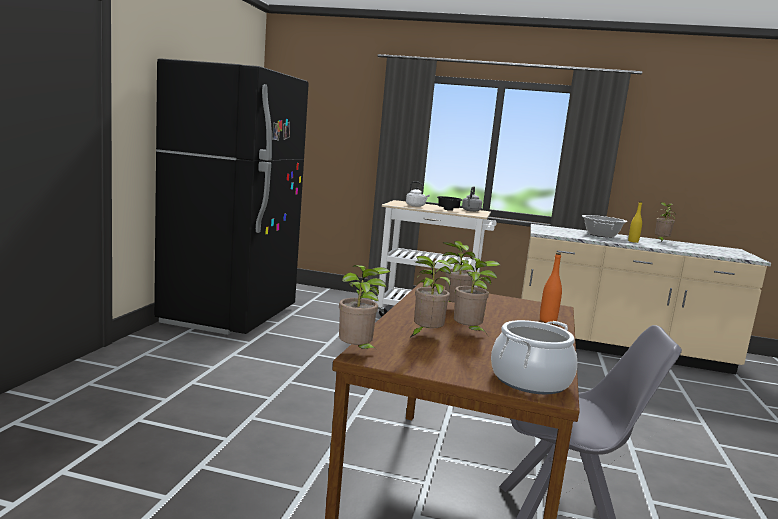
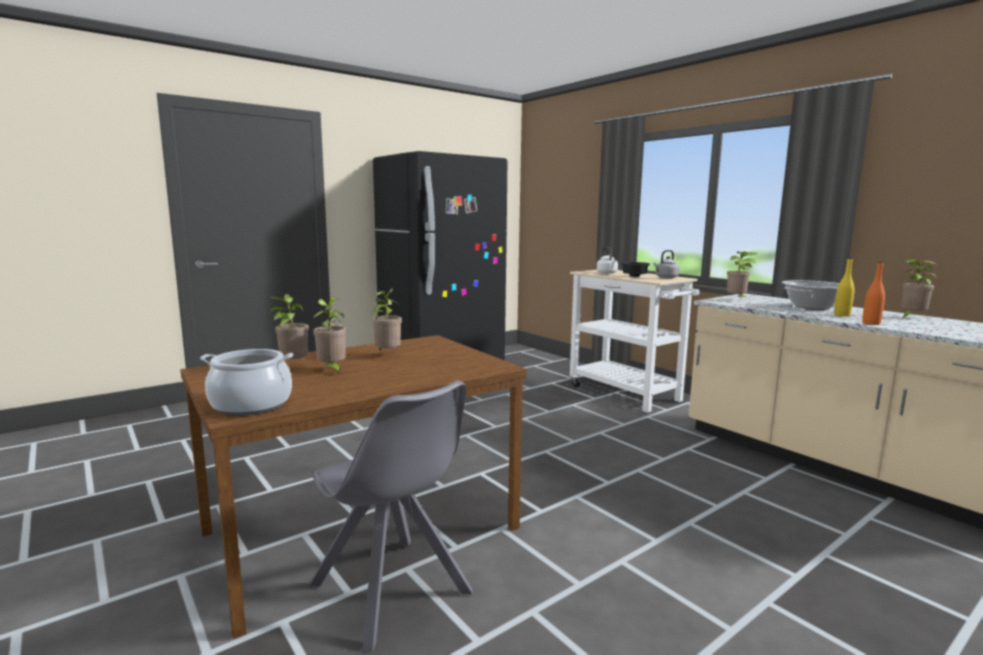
camera: 40 degrees right, 0 degrees up
potted plant [339,265,391,351] -> potted plant moved to [727,251,757,298]
orange bottle [540,253,562,323] -> orange bottle moved to [862,262,885,325]

